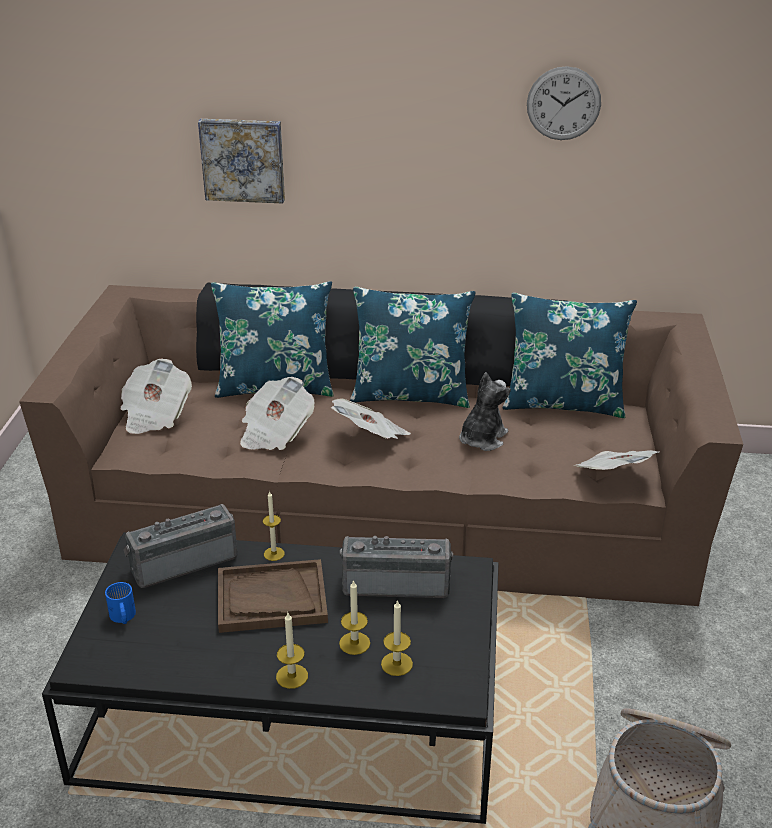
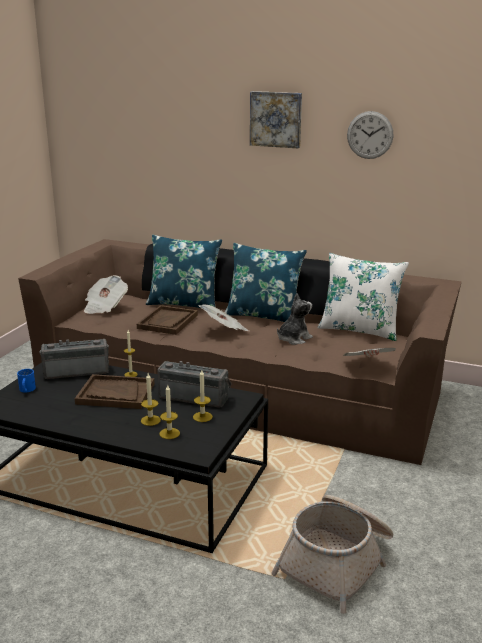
camera: 15 degrees right, 10 degrees down
picture [198,119,285,203] -> picture moved to [250,91,302,148]
newspaper [240,377,315,450] -> brown tray [137,305,198,335]
candle [276,613,308,689] -> candle moved to [193,370,213,422]
blue pillow [503,293,637,418] -> white pillow [318,253,409,341]

